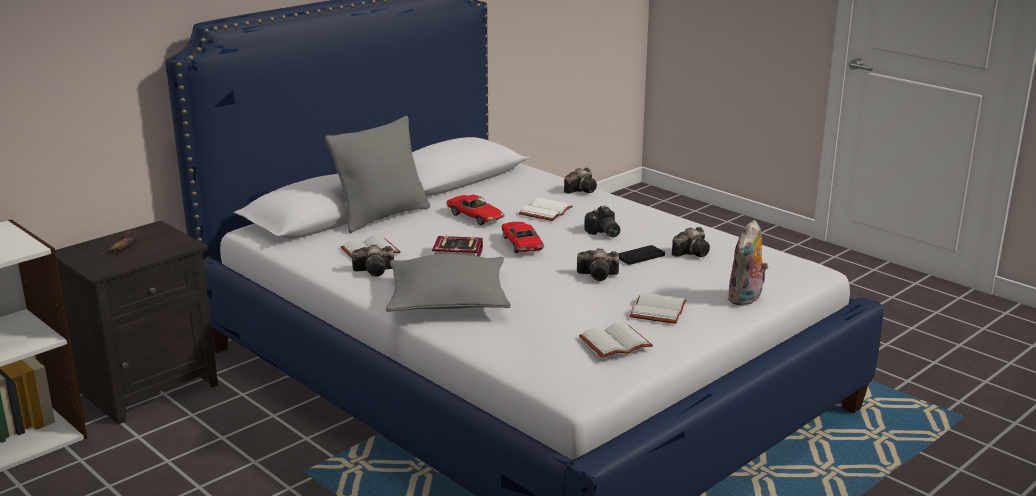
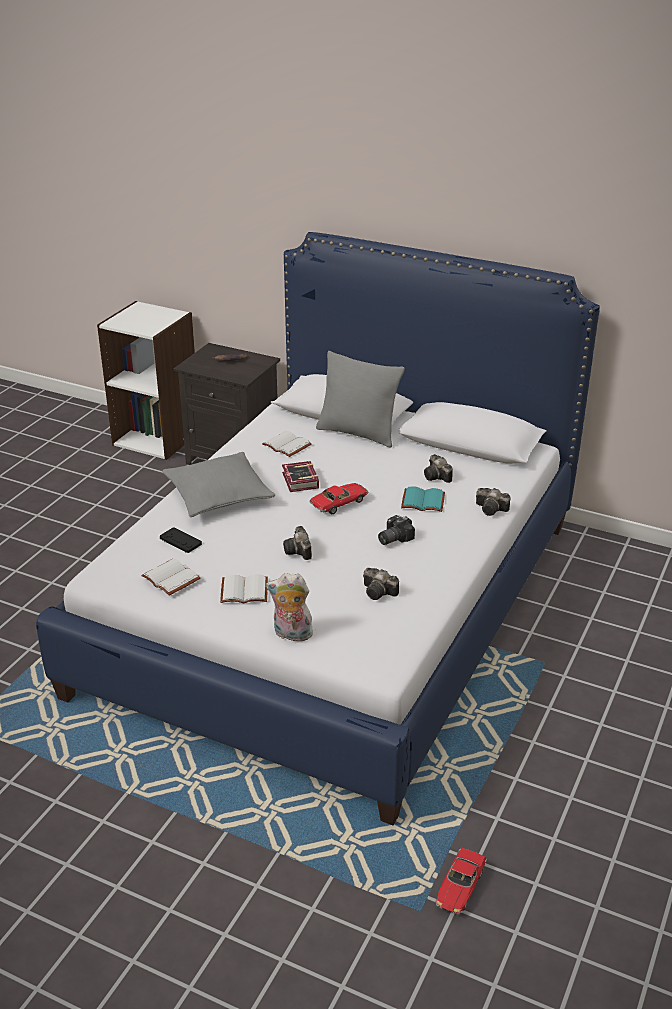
camera: 70 degrees right, 10 degrees up
camera [352,244,394,277] -> camera moved to [424,454,453,483]
toy car [446,194,505,225] -> toy car moved to [436,848,487,914]
white book [519,198,573,221] -> turquoise book [401,486,445,512]
black game controller [618,245,665,265] -> black game controller moved to [160,527,202,553]

